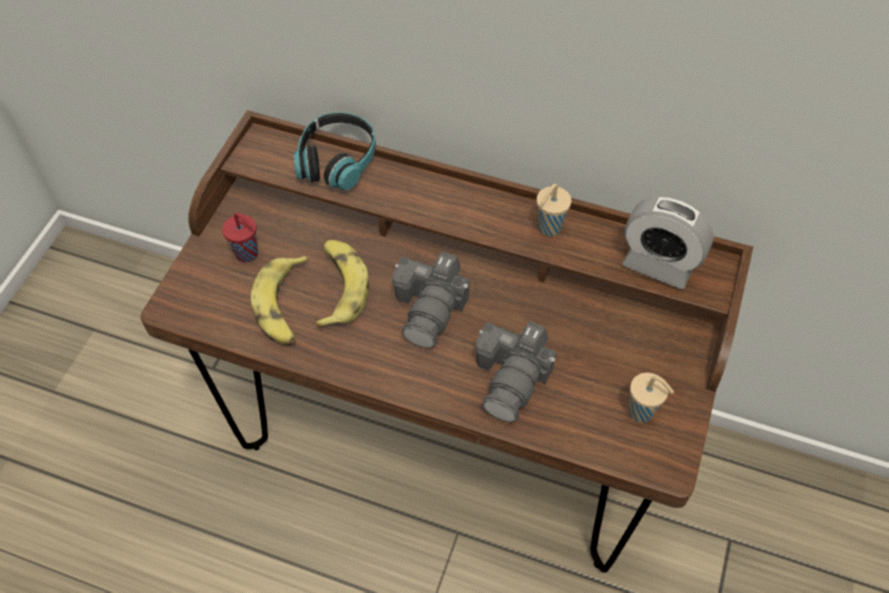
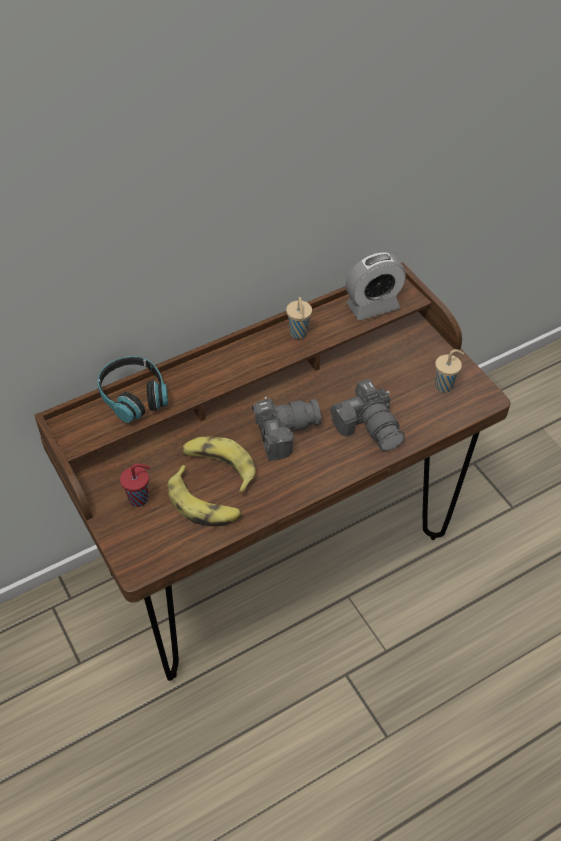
camera: 50 degrees left, 5 degrees down
camera [392,252,469,348] -> camera turned 75 degrees counterclockwise [252,396,321,461]

